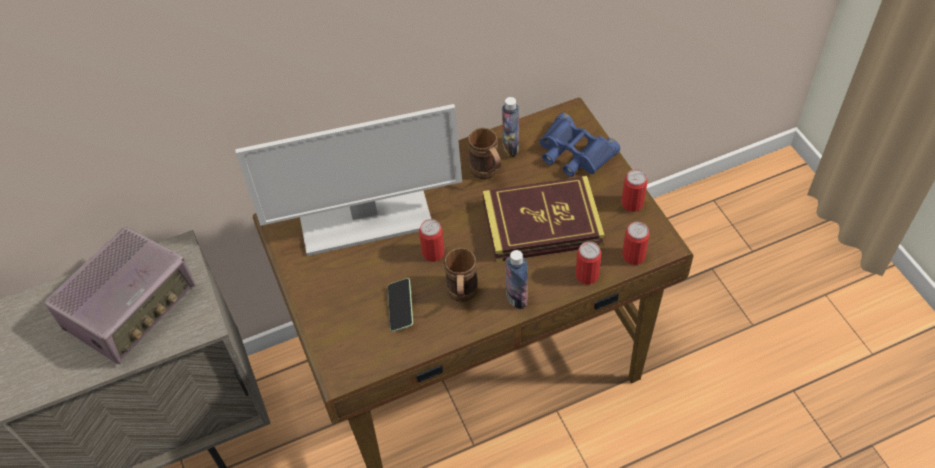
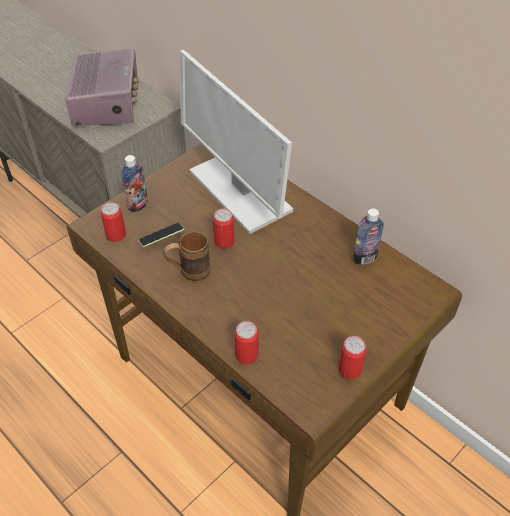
camera: 65 degrees right, 5 degrees down
radio [44,227,195,364] -> radio turned 105 degrees counterclockwise [65,48,138,126]
brown mug [468,128,501,179] -> none
book [483,176,605,262] -> none
bottle [506,250,528,309] -> bottle moved to [122,155,148,212]
blue binoculars [539,113,620,177] -> none
can [622,222,649,265] -> can moved to [101,202,126,242]

